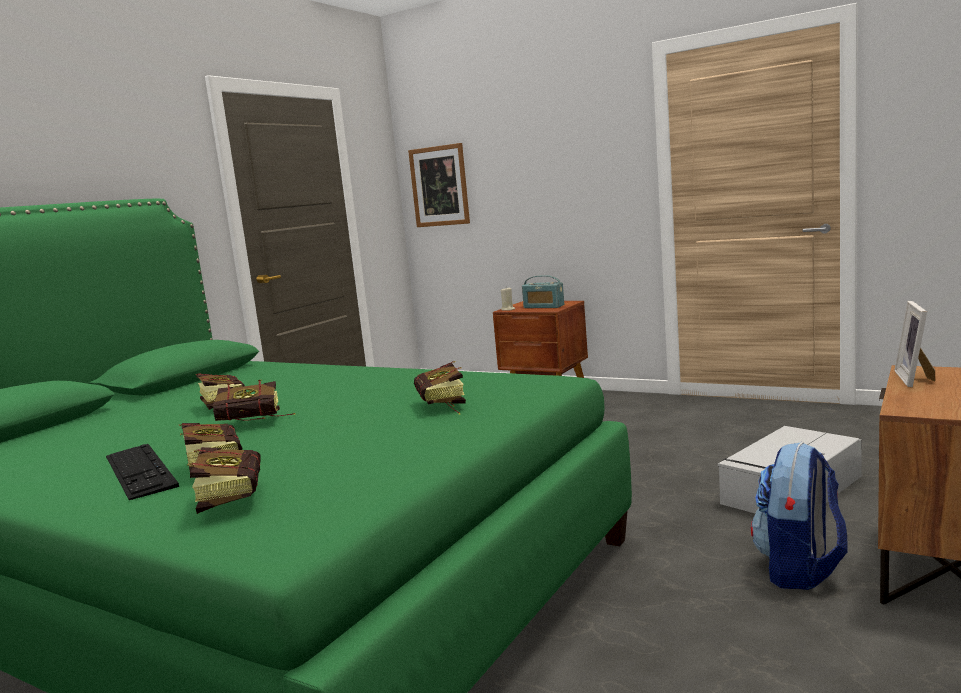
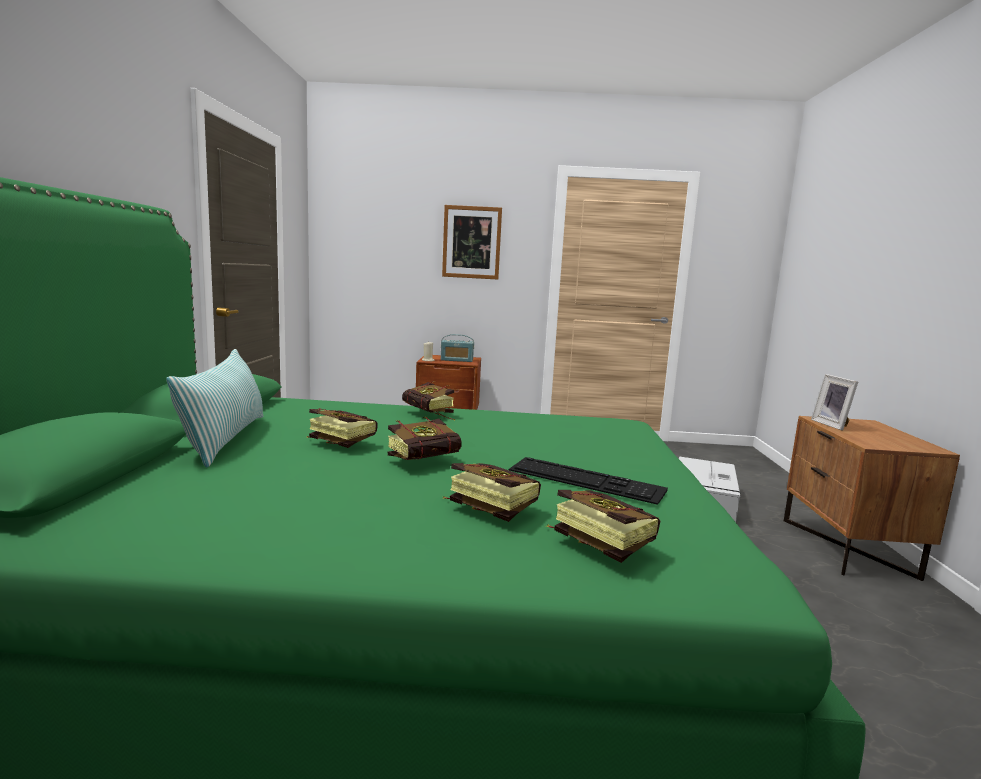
camera: 30 degrees left, 0 degrees up
keyboard [106,444,179,500] -> keyboard moved to [509,457,668,505]
picture [408,143,470,227] -> picture moved to [442,205,502,280]
book [414,361,466,414] -> book moved to [402,381,455,421]
backpack [751,442,847,590] -> none
none -> pillow [166,349,263,468]

